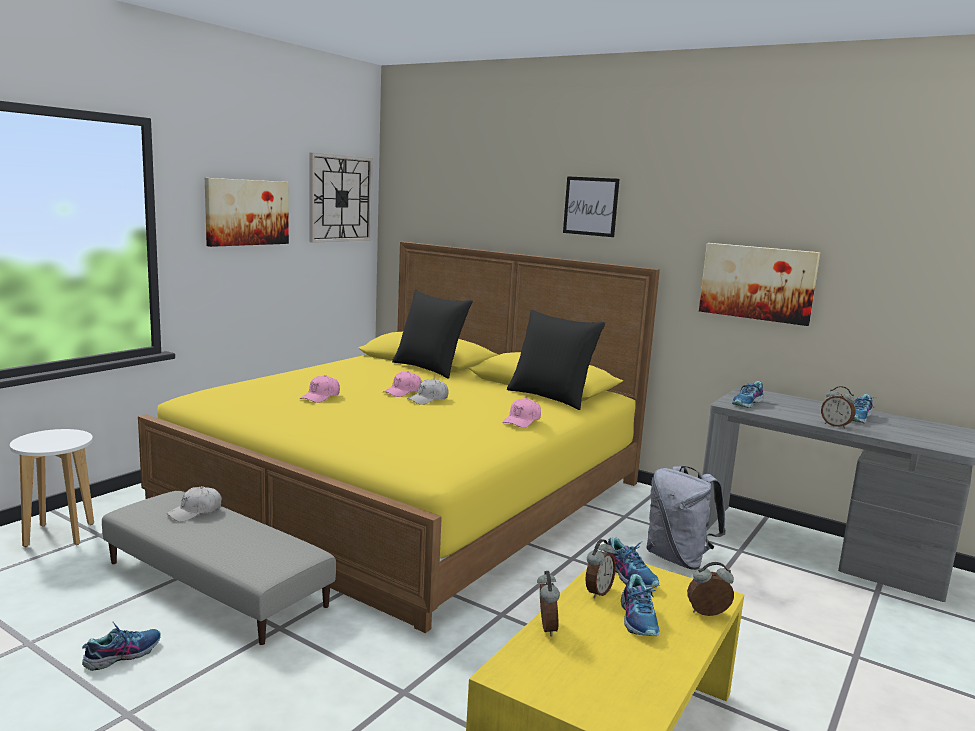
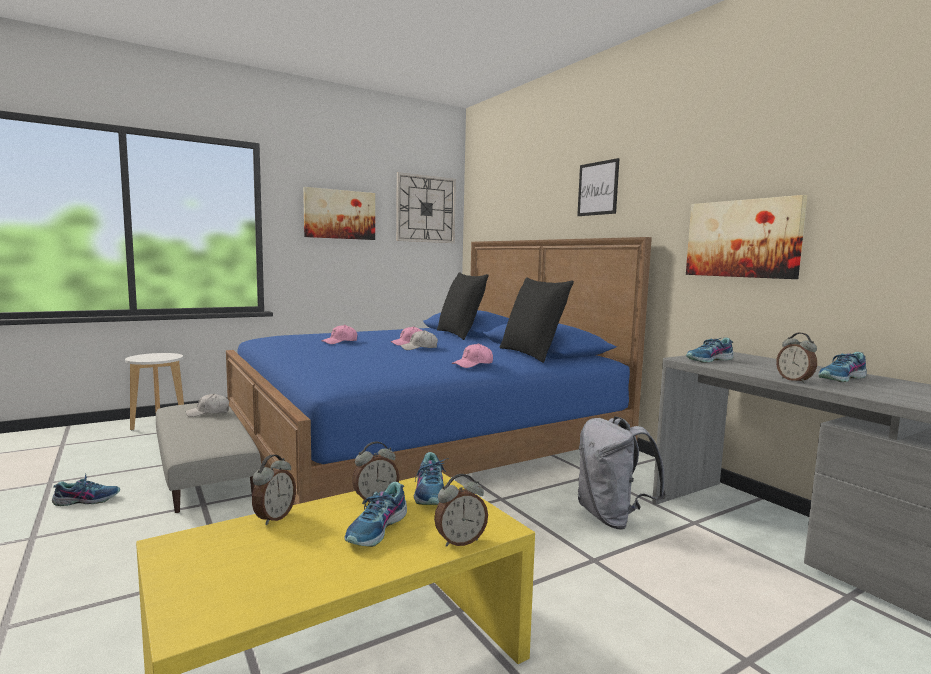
camera: 25 degrees right, 5 degrees down
yellow bed [138,242,660,633] -> blue bed [226,237,652,505]
alarm clock [687,562,734,616] -> alarm clock turned 135 degrees clockwise [434,474,488,547]

